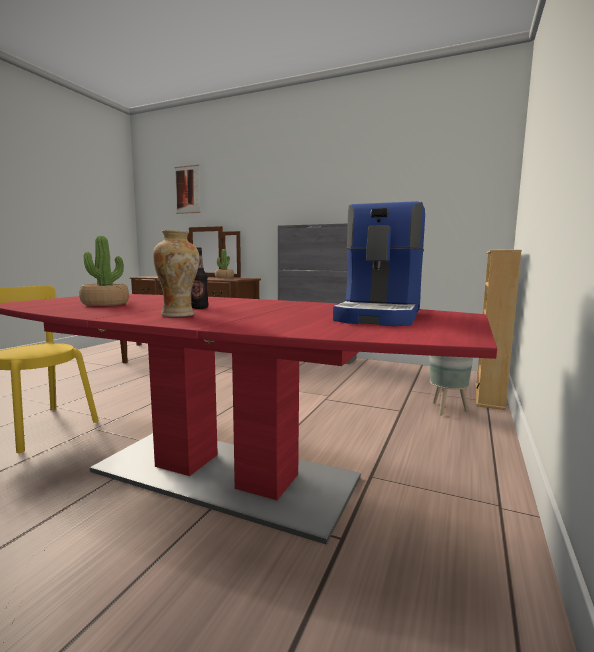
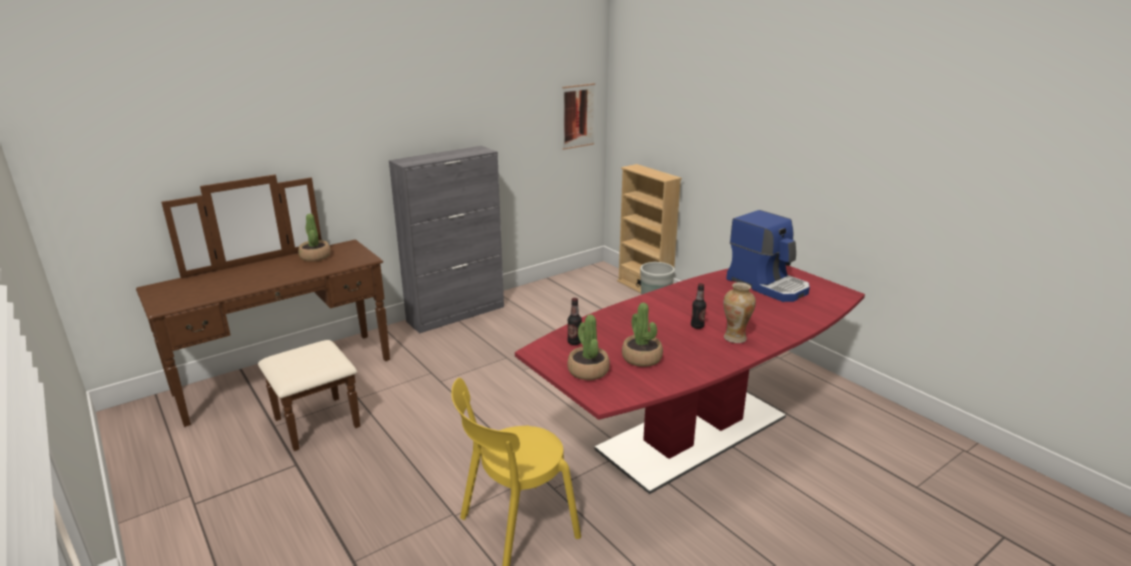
camera: 60 degrees left, 15 degrees up
picture [174,165,201,214] -> picture moved to [562,83,595,150]
none -> bottle [567,298,582,345]
none -> potted plant [567,315,610,380]

